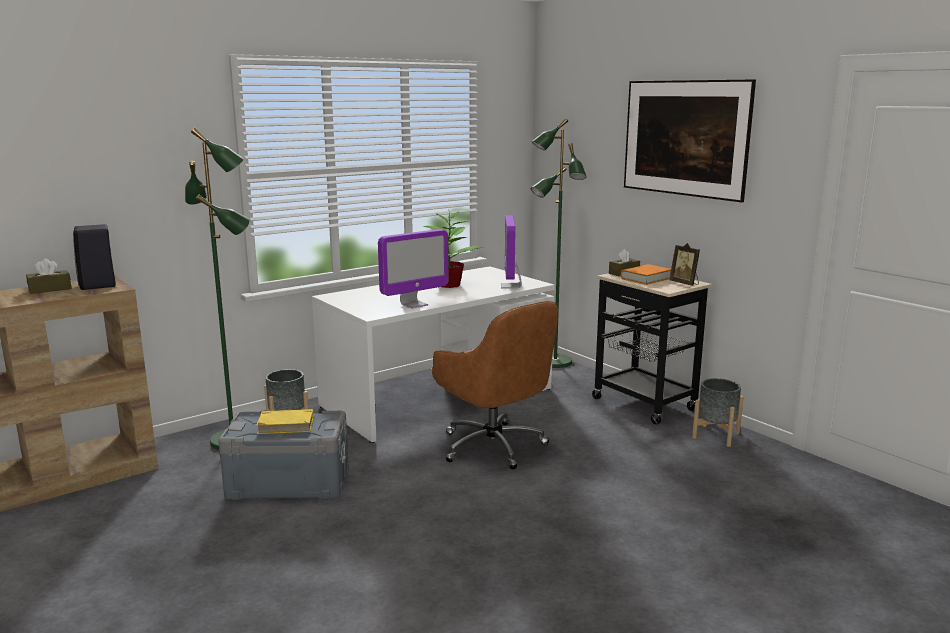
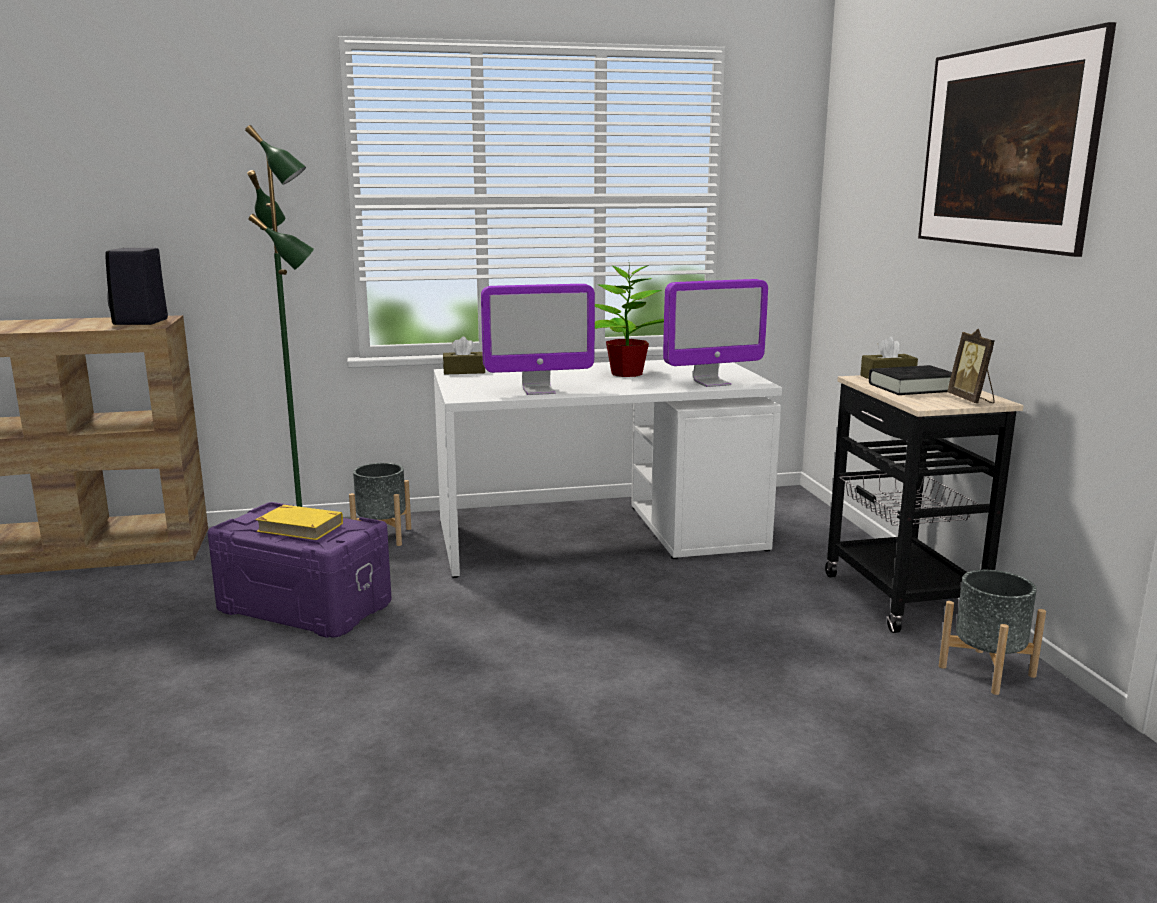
camera: 25 degrees right, 0 degrees up
brown tissue box [26,258,72,294] -> brown tissue box moved to [443,337,485,375]
grey storage box [218,411,349,500] -> purple storage box [208,502,392,638]
brown office chair [431,301,558,469] -> none
monitor [501,216,522,289] -> monitor turned 135 degrees counterclockwise [663,279,768,387]
green floor lamp [531,118,586,368] -> none
orange book [621,264,671,285] -> black book [869,365,952,395]

